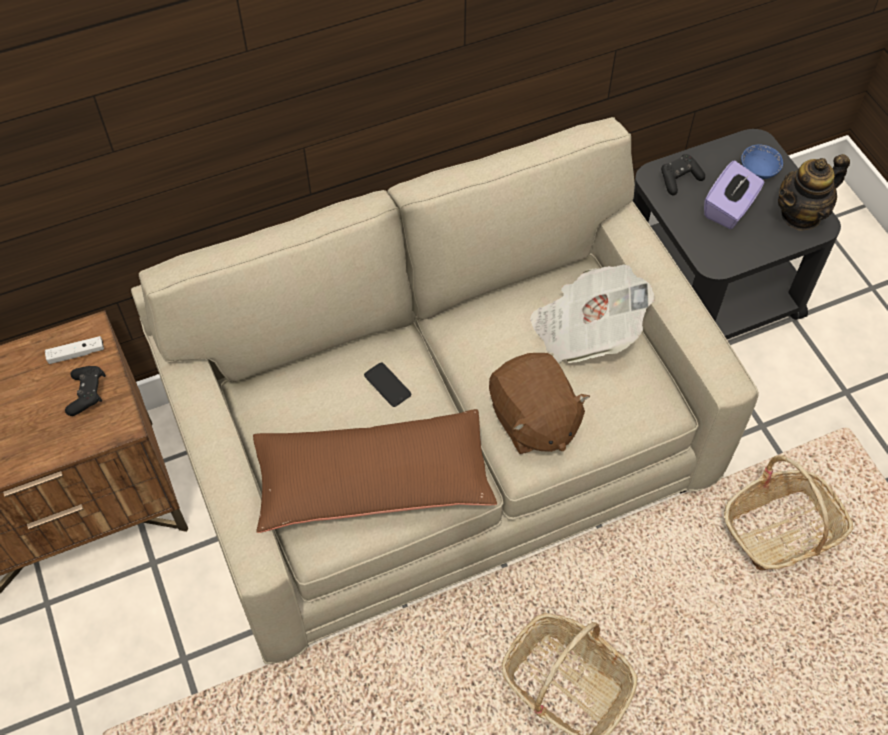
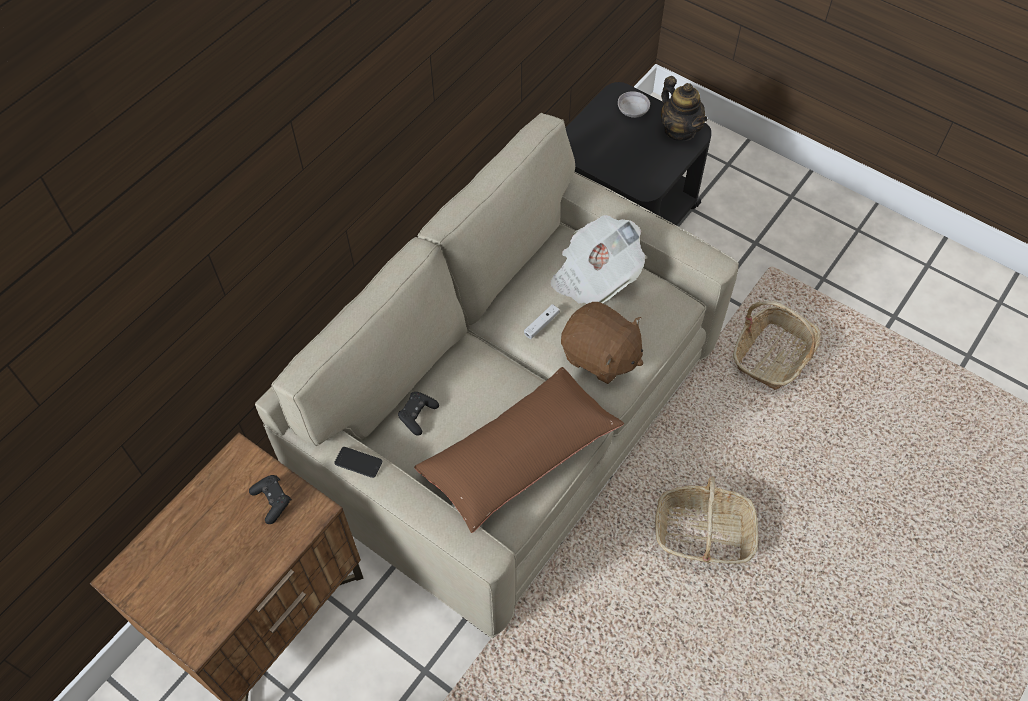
camera: 30 degrees left, 0 degrees up
white game controller [45,336,104,364] -> white game controller moved to [524,304,560,339]
phone [364,363,411,407] -> phone moved to [334,447,382,478]
black game controller [661,154,705,195] -> black game controller moved to [398,392,439,436]
purple tissue box [704,160,764,229] -> none
blue bowl [741,145,783,179] -> grey bowl [618,91,650,118]
teapot [778,154,850,231] -> teapot turned 60 degrees counterclockwise [661,76,707,141]

